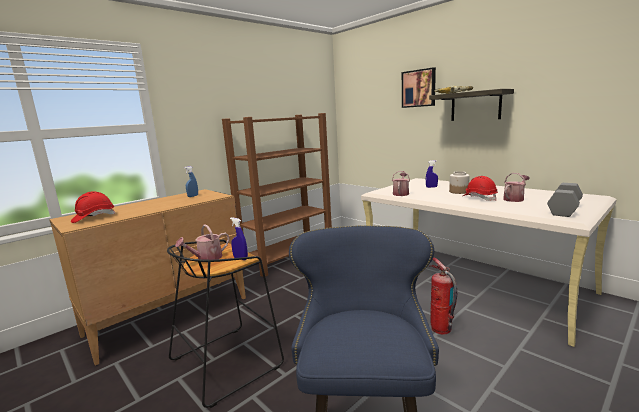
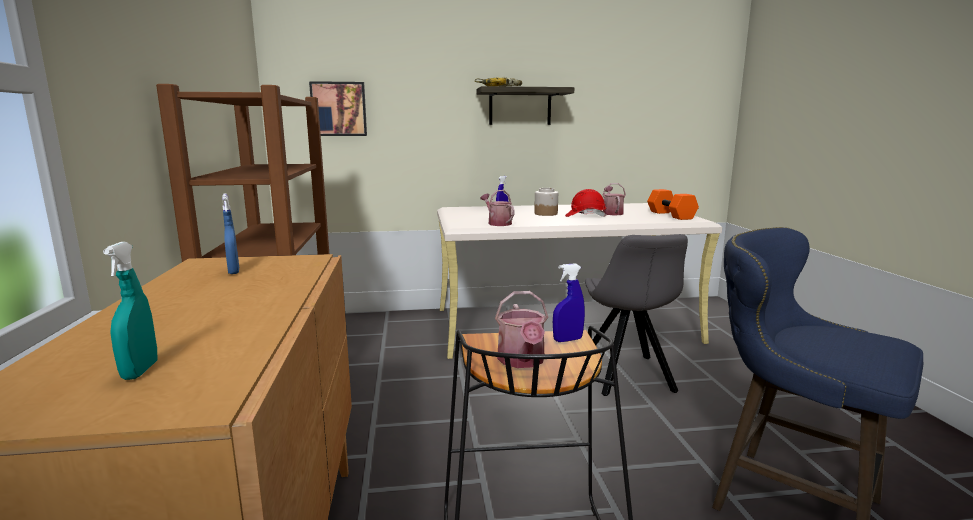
camera: 55 degrees left, 0 degrees up
red hard hat [71,191,116,223] -> turquoise spray bottle [103,242,158,380]
picture [402,67,436,108] -> picture moved to [309,81,367,136]
fire extinguisher [430,257,457,334] -> grey chair [585,234,688,396]
grey dumbbell [547,183,583,217] -> orange dumbbell [647,189,699,220]

